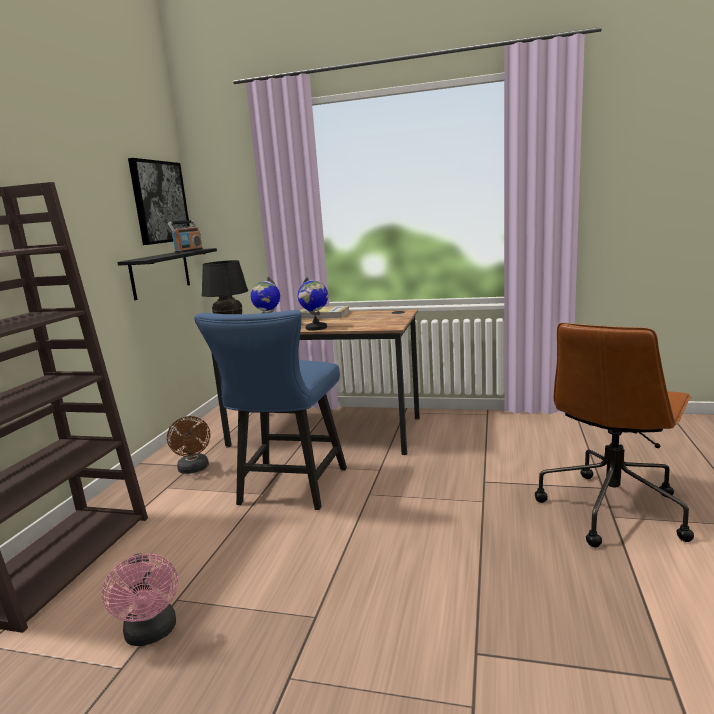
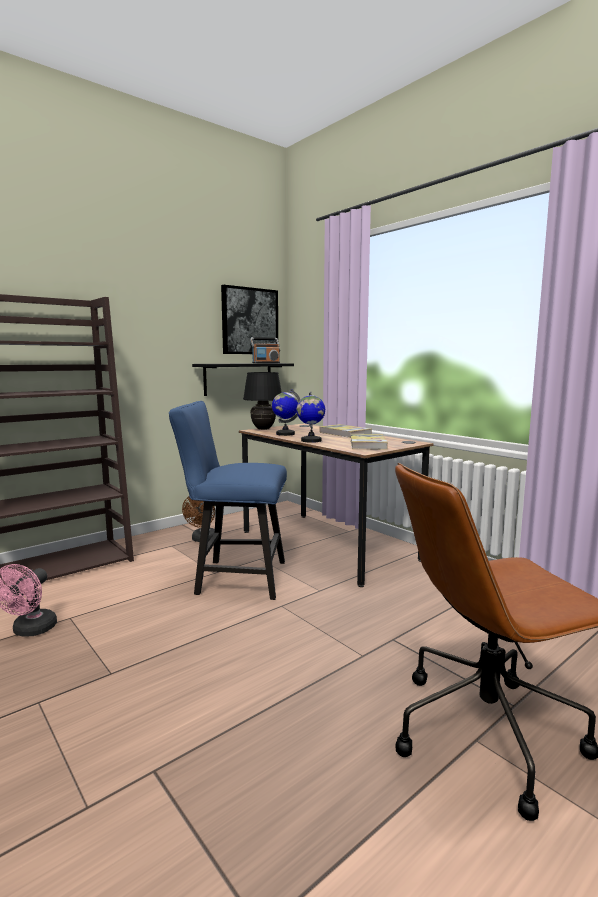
camera: 35 degrees right, 5 degrees down
blue chair [194,310,347,510] -> blue chair turned 45 degrees clockwise [169,401,287,600]
none -> book [350,434,388,450]

